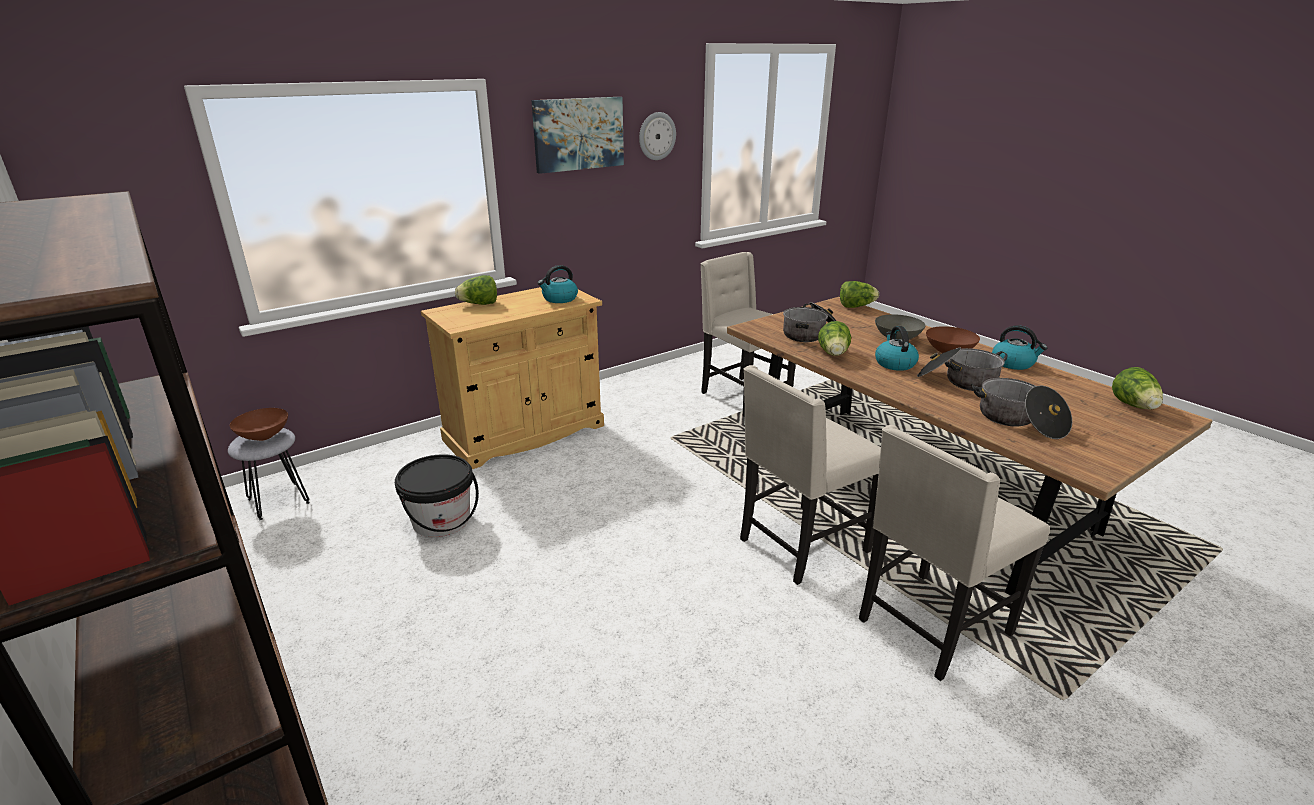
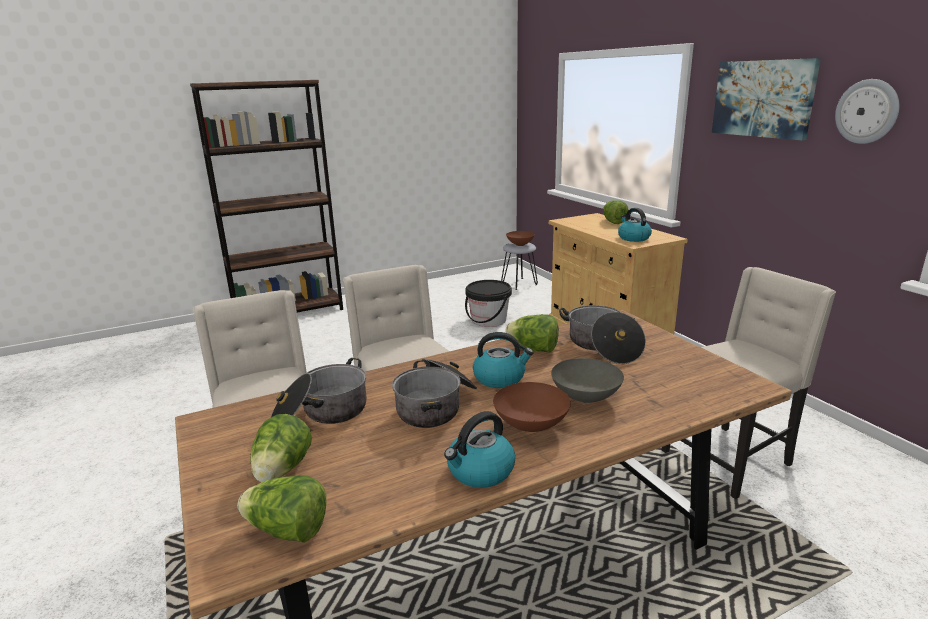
camera: 100 degrees right, 5 degrees down
lettuce [840,281,879,308] -> lettuce moved to [250,414,312,482]

